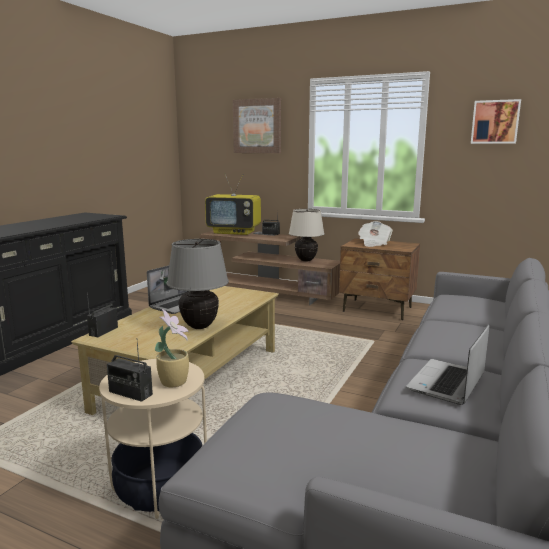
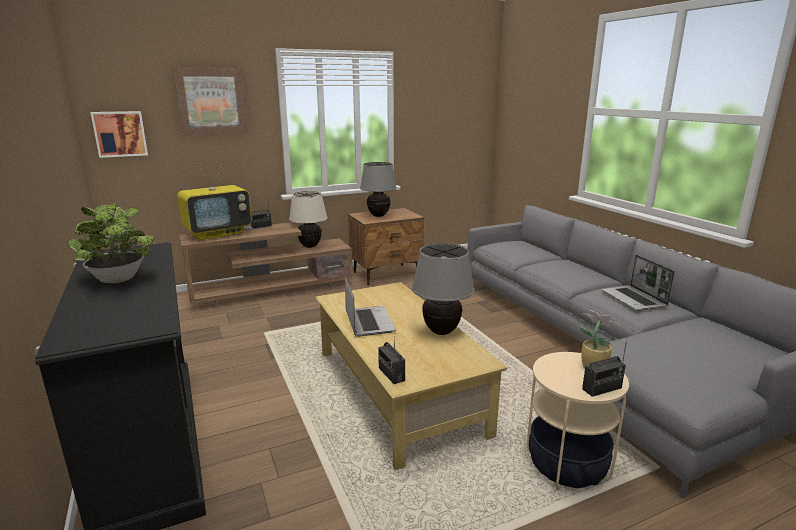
camera: 50 degrees left, 5 degrees up
newspaper [358,221,393,247] -> grey table lamp [360,162,397,217]
picture [471,99,521,144] -> picture moved to [90,111,148,158]
none -> potted plant [68,203,154,283]

